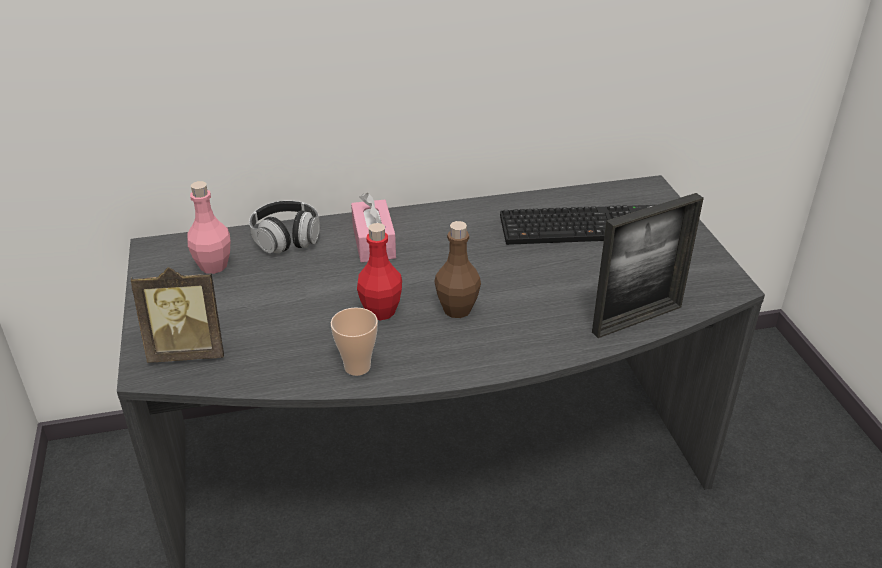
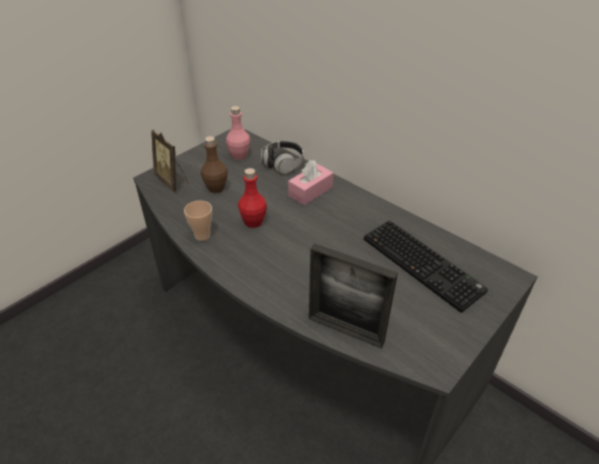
camera: 55 degrees right, 5 degrees up
brown bottle [434,221,481,318] -> brown bottle moved to [201,136,228,193]

